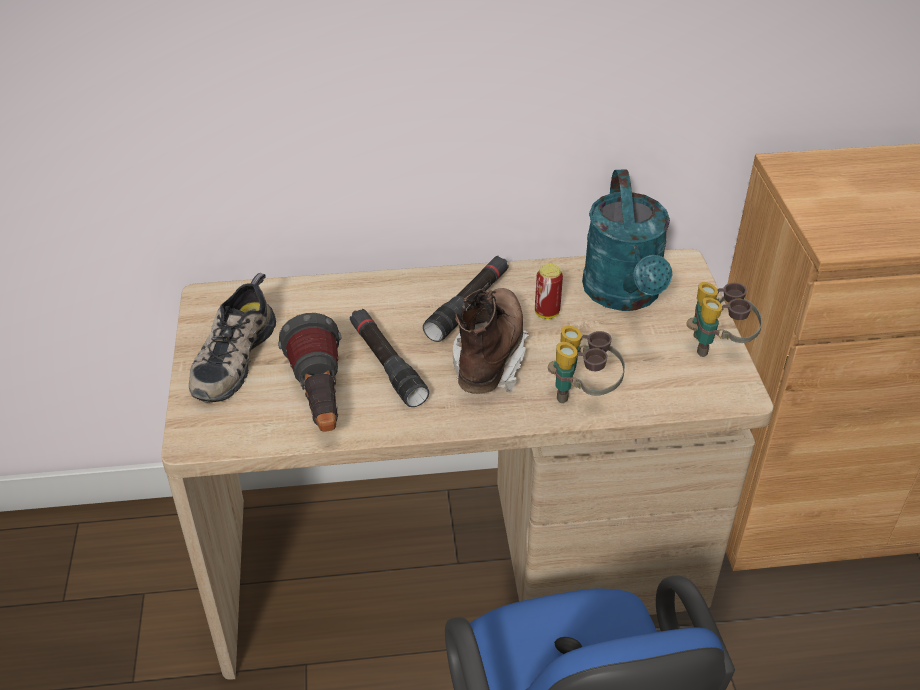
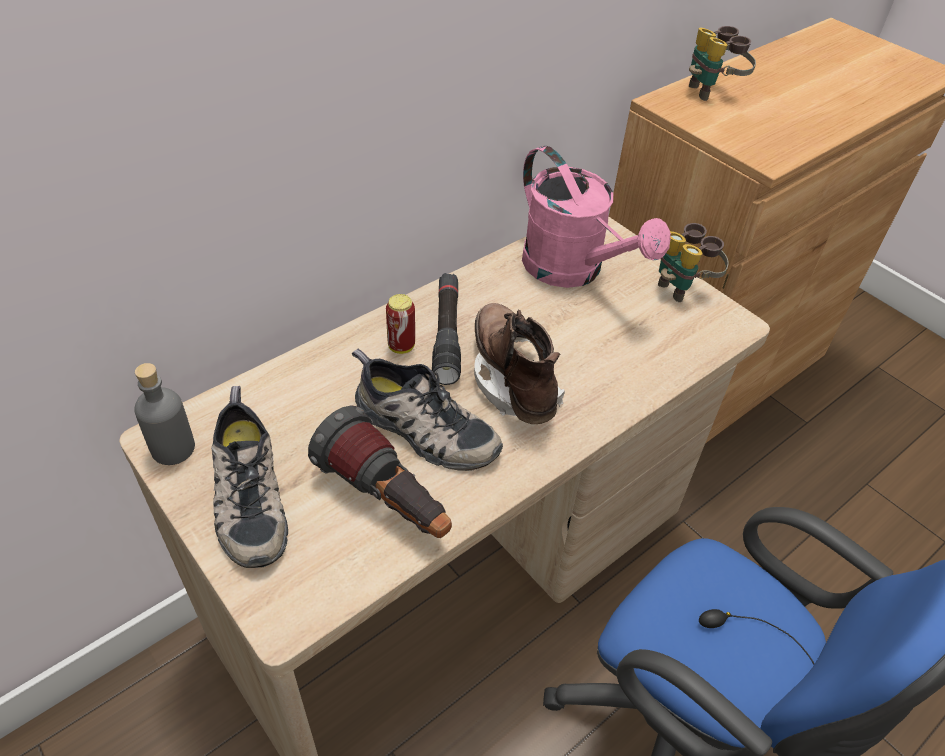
camera: 35 degrees left, 5 degrees up
black flashlight [350,309,429,407] -> shoe [352,349,503,471]
can [535,264,563,319] -> can moved to [386,294,415,354]
binoculars [548,325,625,403] -> binoculars moved to [689,26,756,101]
turquoise watering can [582,169,672,311] -> pink watering can [522,146,671,288]
none -> grey bottle [134,363,195,465]

